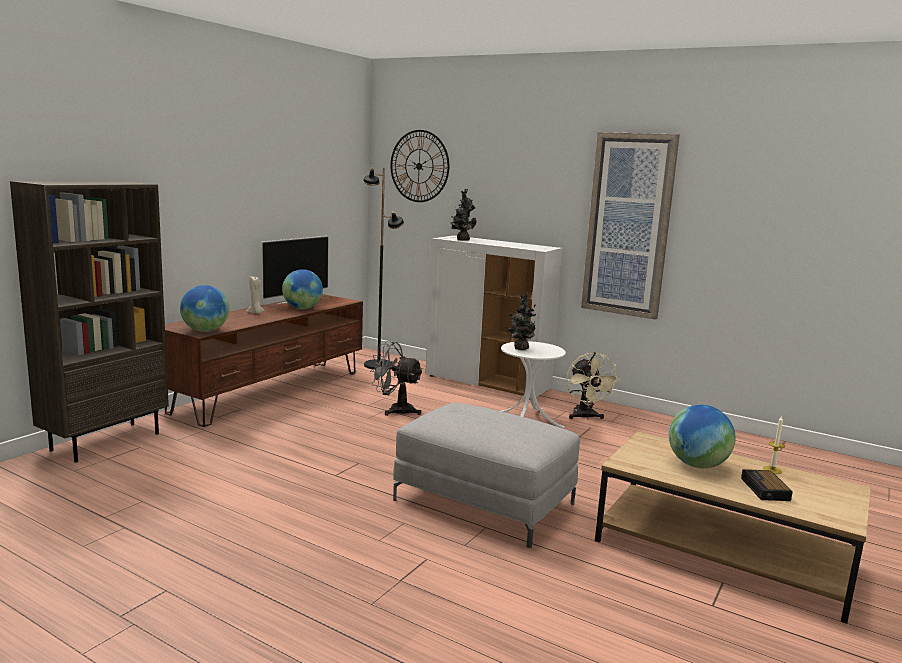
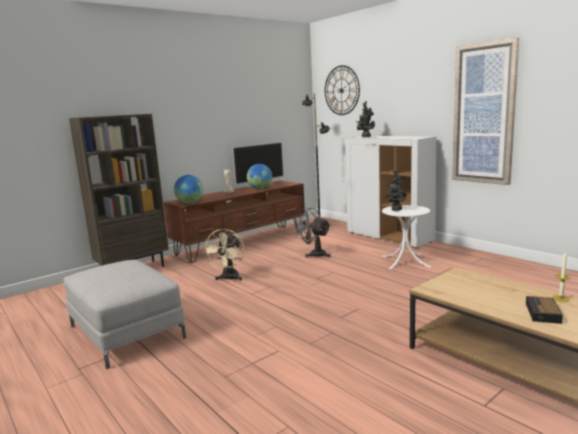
camera: 20 degrees right, 0 degrees up
grey ottoman [393,403,580,548] -> grey ottoman moved to [64,259,186,369]
beige fan [566,352,620,420] -> beige fan moved to [203,229,245,281]
globe [669,405,735,468] -> none

